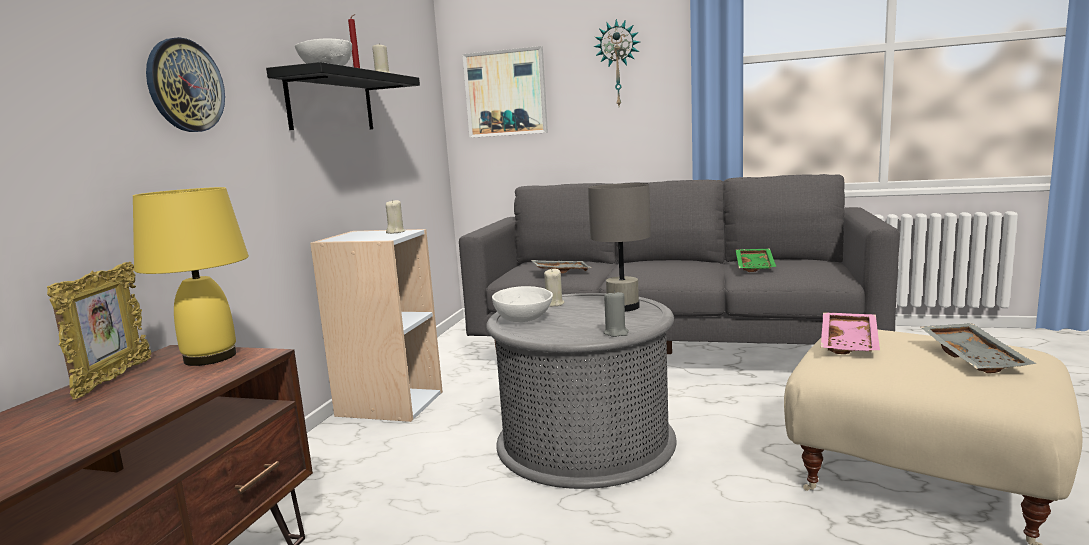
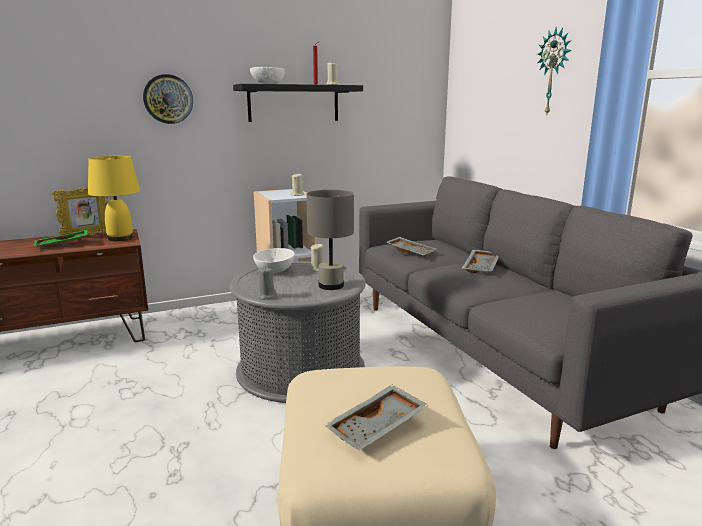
camera: 50 degrees right, 5 degrees up
picture [462,46,548,138] -> none
green tray [736,249,776,272] -> green tray moved to [33,229,88,247]
pink tray [821,313,880,354] -> none
none -> grey tray [462,250,499,273]

